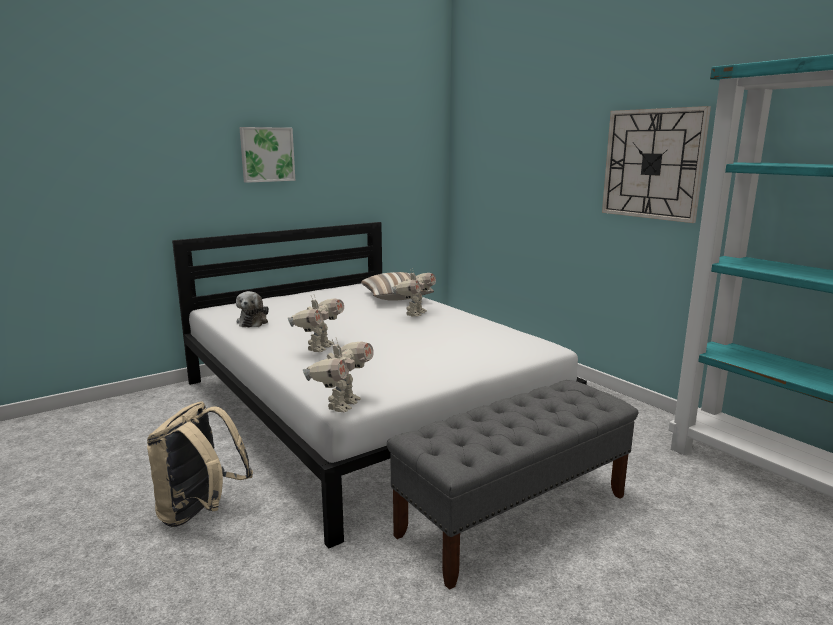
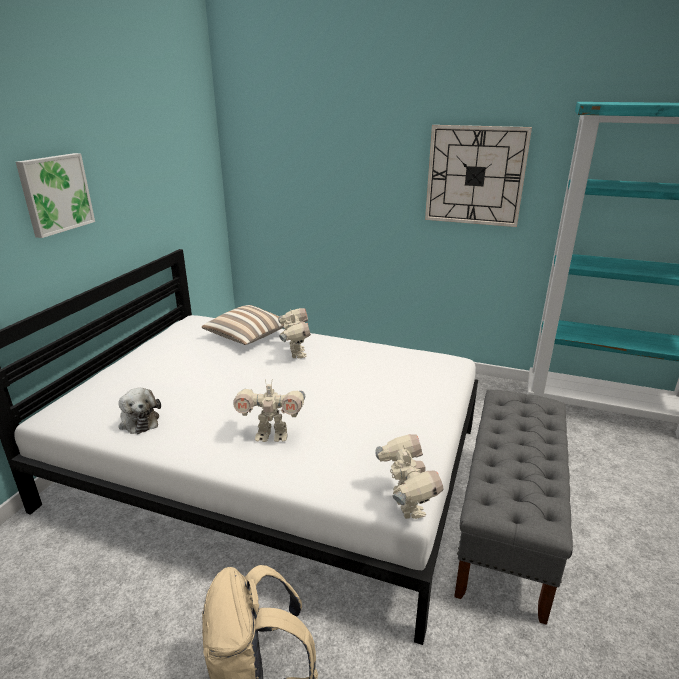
camera: 35 degrees left, 10 degrees up
toy robot [288,295,344,352] -> toy robot turned 105 degrees clockwise [234,379,305,442]

